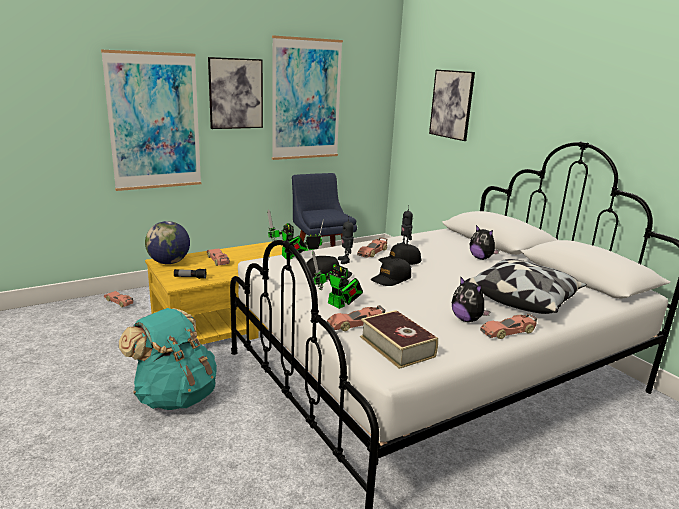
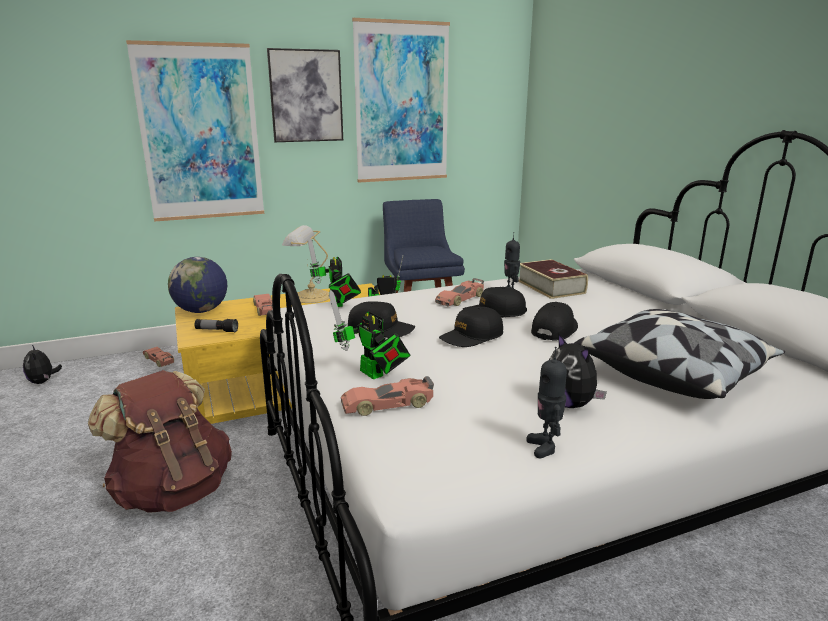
camera: 10 degrees right, 0 degrees up
turquoise backpack [119,308,217,410] -> brown backpack [88,370,232,513]
toy robot [338,217,354,264] -> toy robot moved to [526,347,567,458]
book [360,310,438,369] -> book moved to [518,259,588,299]
picture [429,70,475,141] -> none
plush toy [470,225,500,260] -> plush toy moved to [23,345,62,384]
toy car [480,313,538,339] -> none
none -> table lamp [282,225,330,303]
none -> black cap [531,302,578,341]

